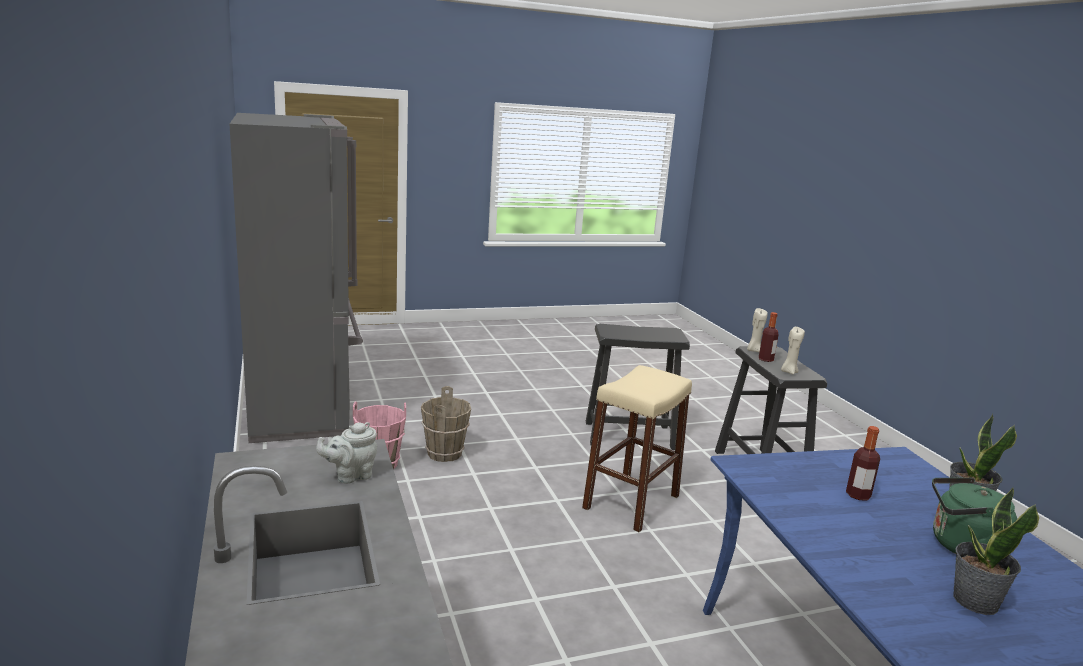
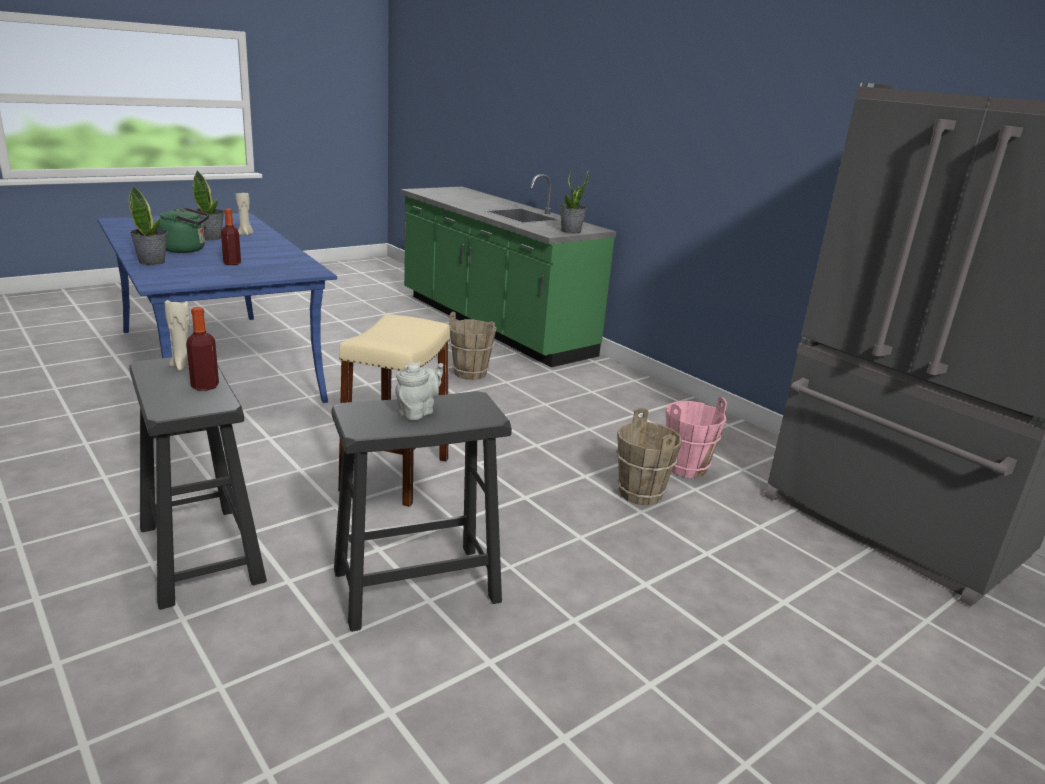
camera: 160 degrees right, 5 degrees up
grey teapot [316,422,377,484] -> grey teapot moved to [395,362,443,420]
beige candle [747,308,768,352] -> beige candle moved to [235,193,253,236]
none -> brown bucket [449,312,497,380]
none -> potted plant [560,170,589,233]

